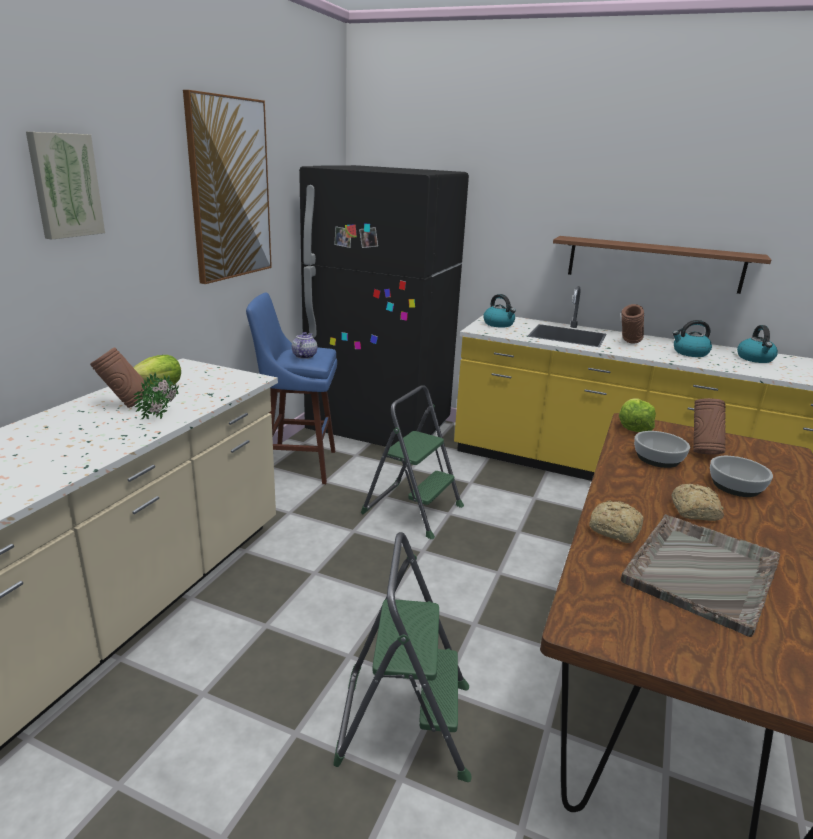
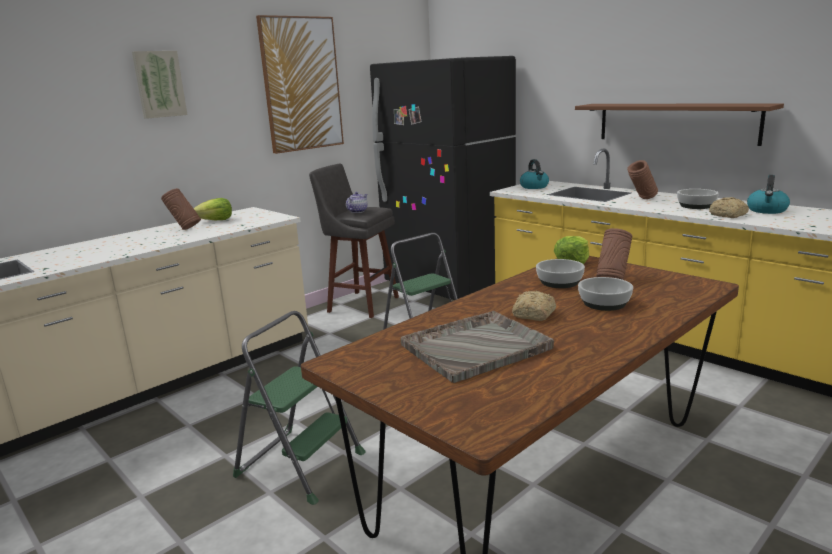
camera: 25 degrees right, 5 degrees down
potted plant [134,373,179,420] -> none
blue stool [246,292,337,484] -> grey stool [309,164,399,318]
bread [589,500,644,543] -> bread moved to [709,197,749,218]
kettle [672,320,712,357] -> bowl [677,189,719,209]

